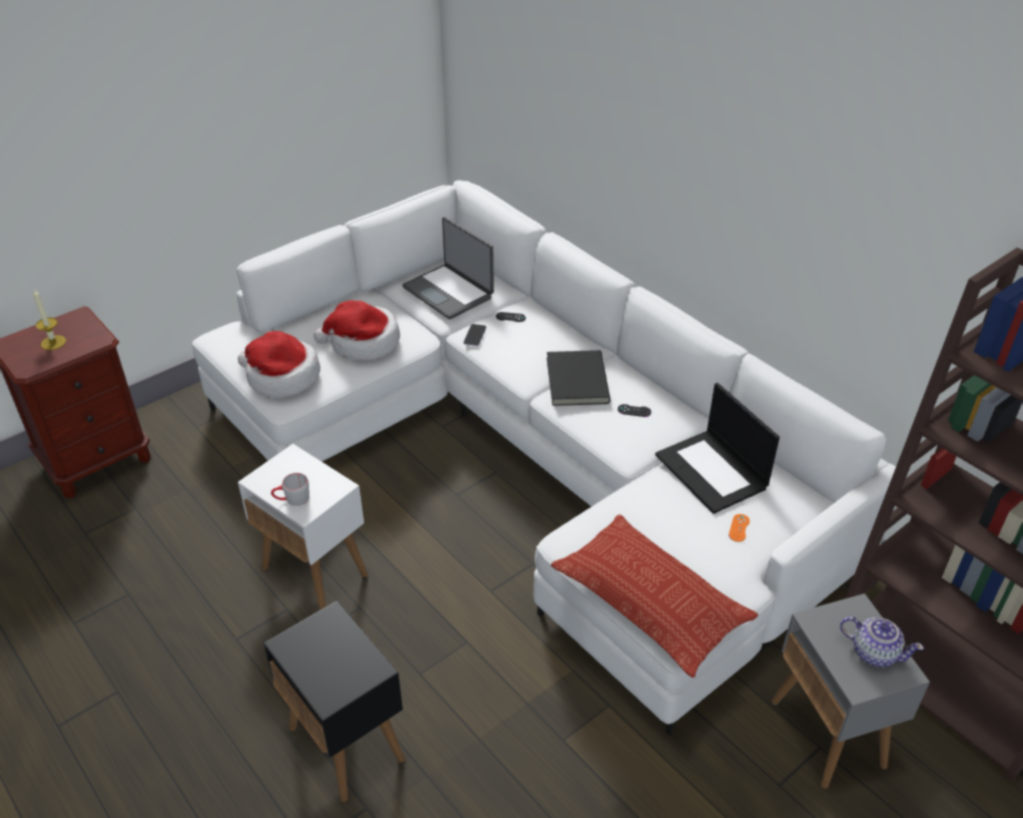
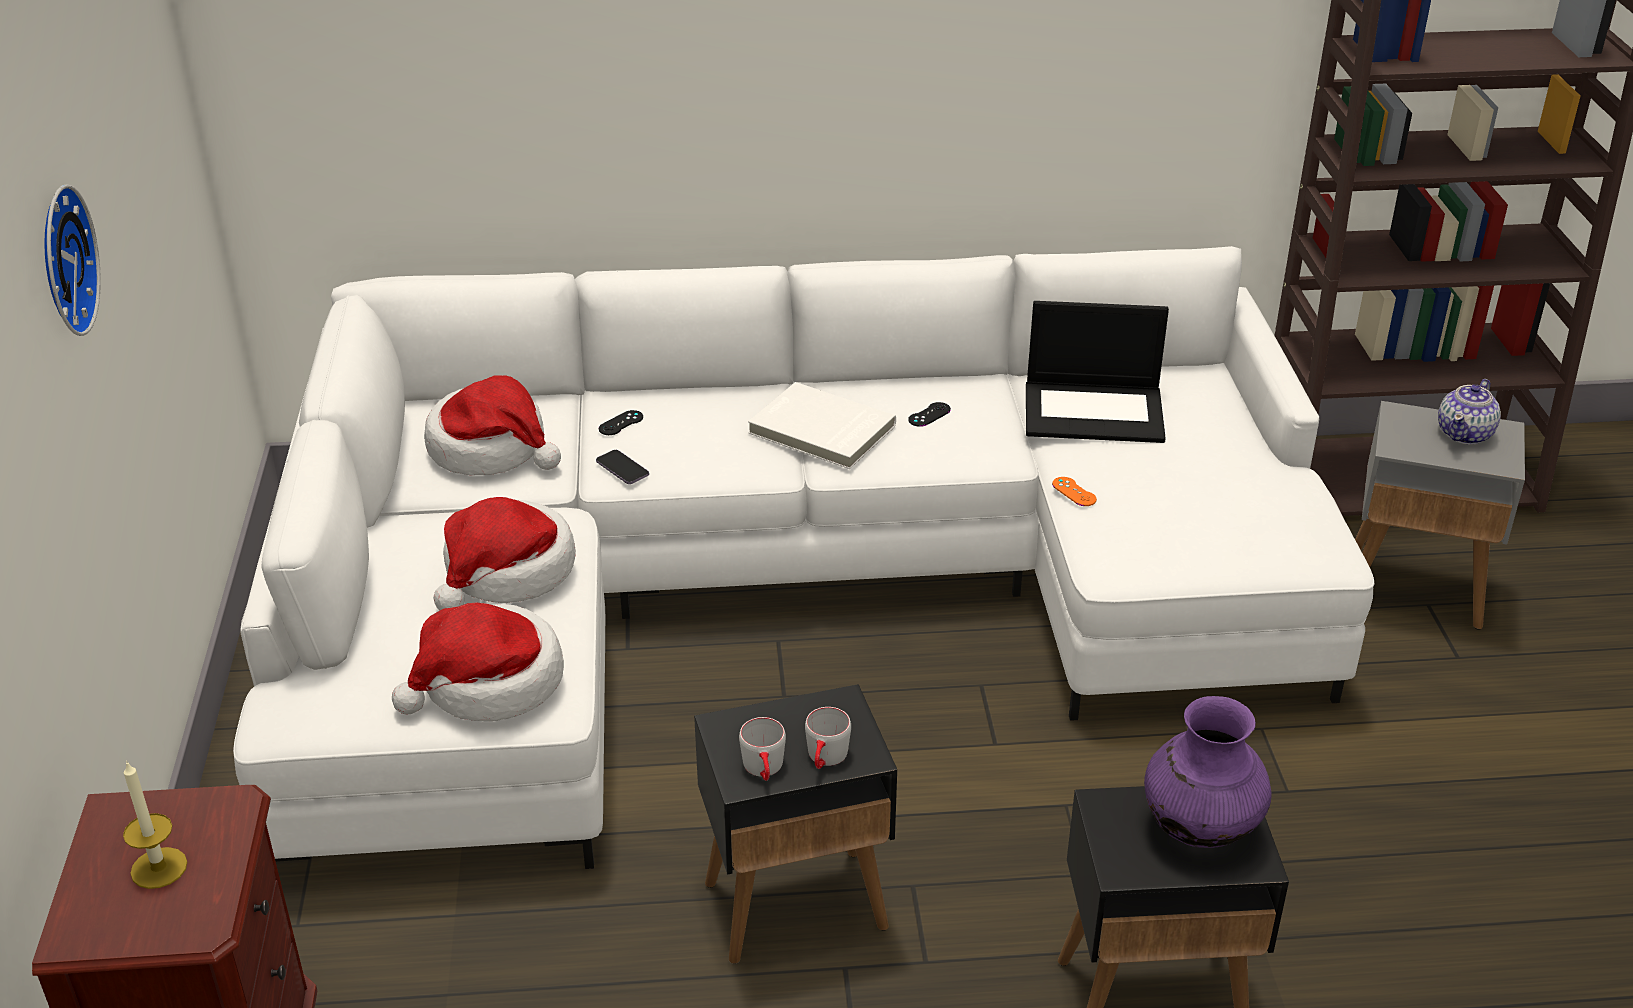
camera: 55 degrees left, 5 degrees down
white side table [238,444,368,610] -> black side table [694,684,897,964]
laptop [402,217,494,319] -> hat [424,375,561,475]
black book [547,350,610,406] -> white book [748,382,896,469]
pillow [551,514,758,678] -> none
orange game controller [729,514,750,542] -> orange game controller moved to [1052,477,1097,506]
teapot [840,616,924,667] -> teapot turned 150 degrees clockwise [1438,379,1501,445]
none -> wall clock [44,184,101,336]
none -> grey mug [739,717,786,781]
none -> purple vase [1144,696,1272,848]

